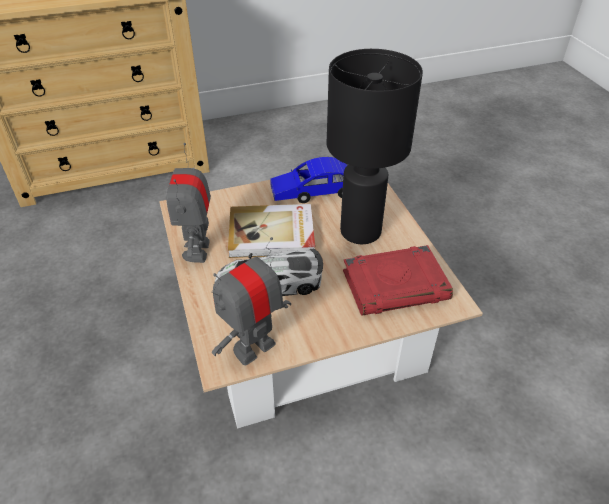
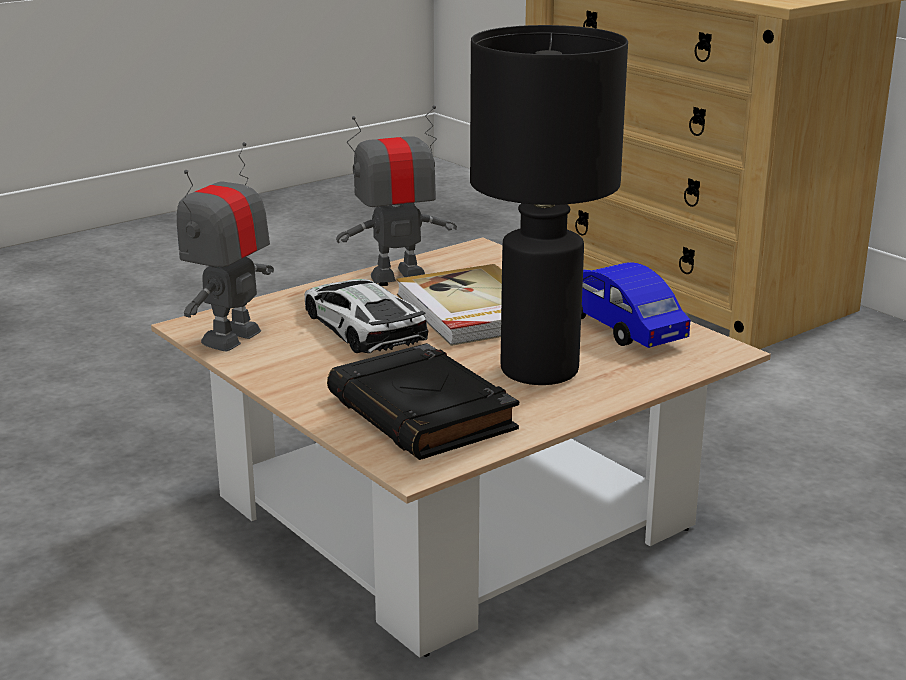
camera: 70 degrees right, 20 degrees down
toy robot [212,237,291,365] -> toy robot turned 90 degrees counterclockwise [177,142,274,351]
red book [343,245,453,316] -> black book [327,343,519,460]

